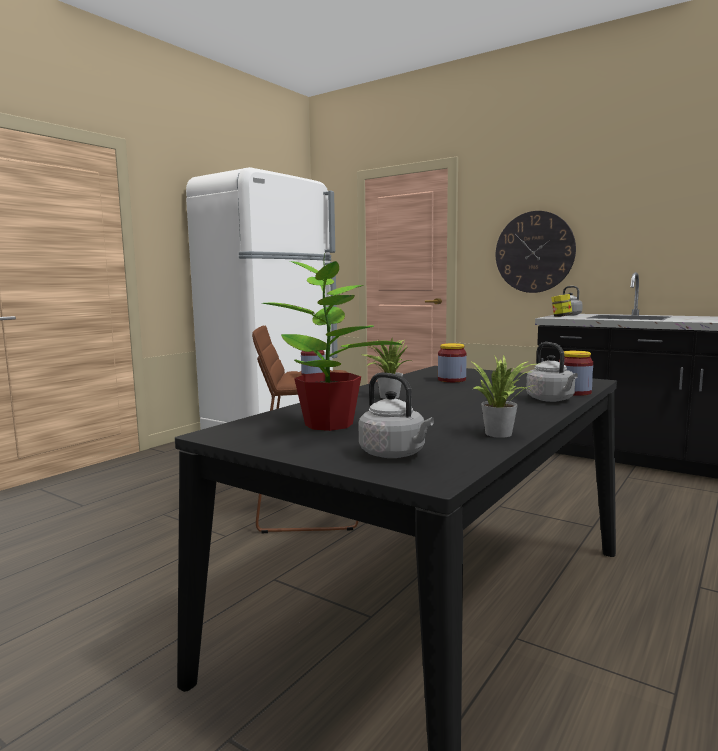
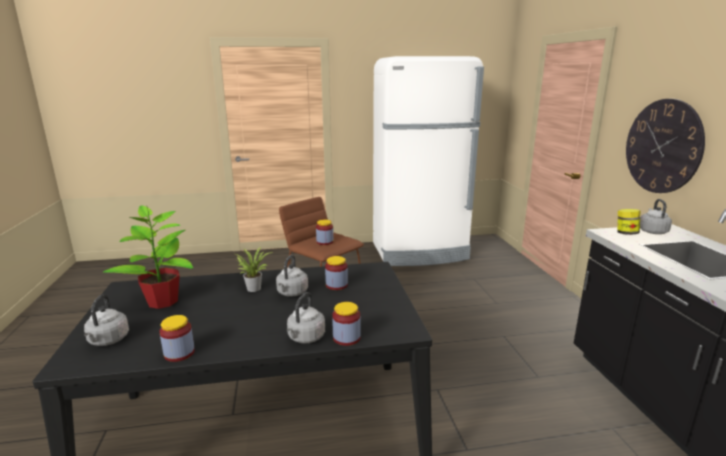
camera: 45 degrees right, 10 degrees up
potted plant [470,355,536,438] -> jar [159,315,195,362]
none -> grey kettle [276,254,308,297]

